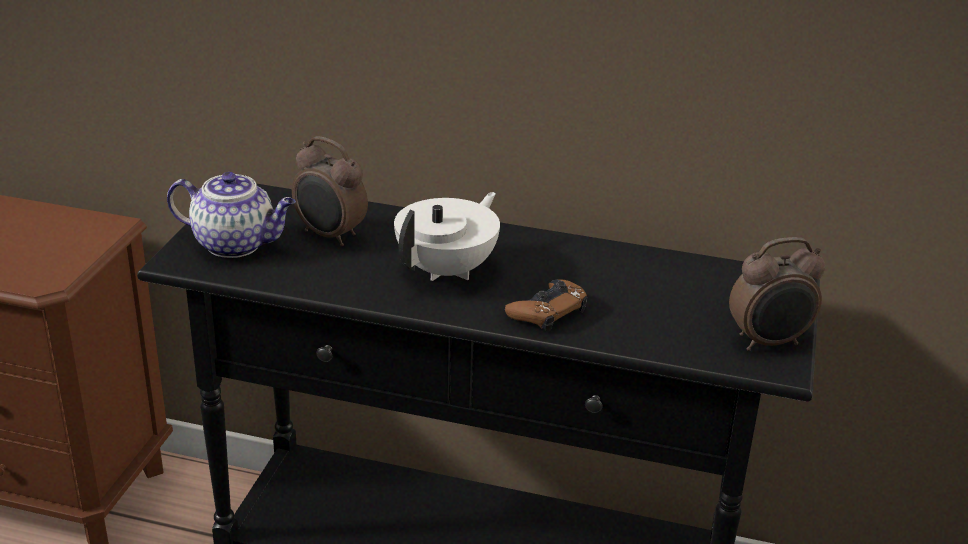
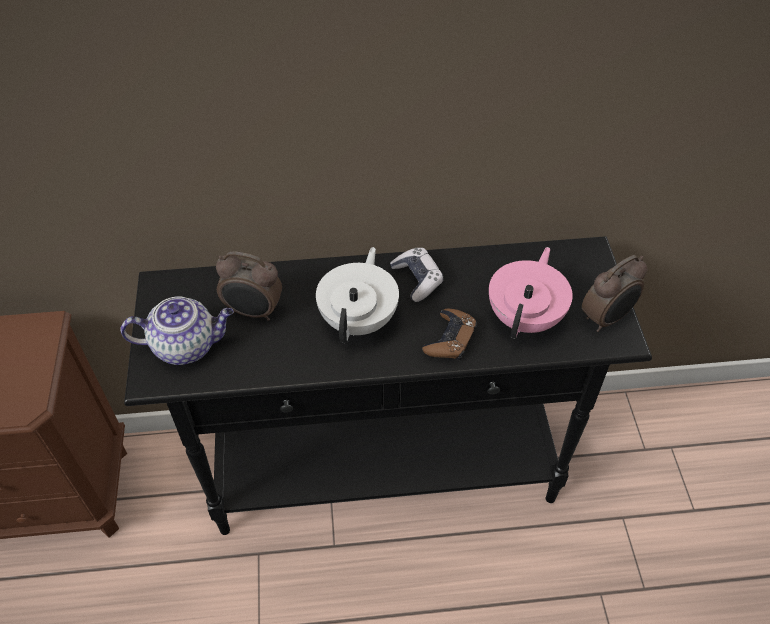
camera: 20 degrees left, 20 degrees up
none -> game controller [390,248,444,302]
none -> pink teapot [489,247,573,339]

